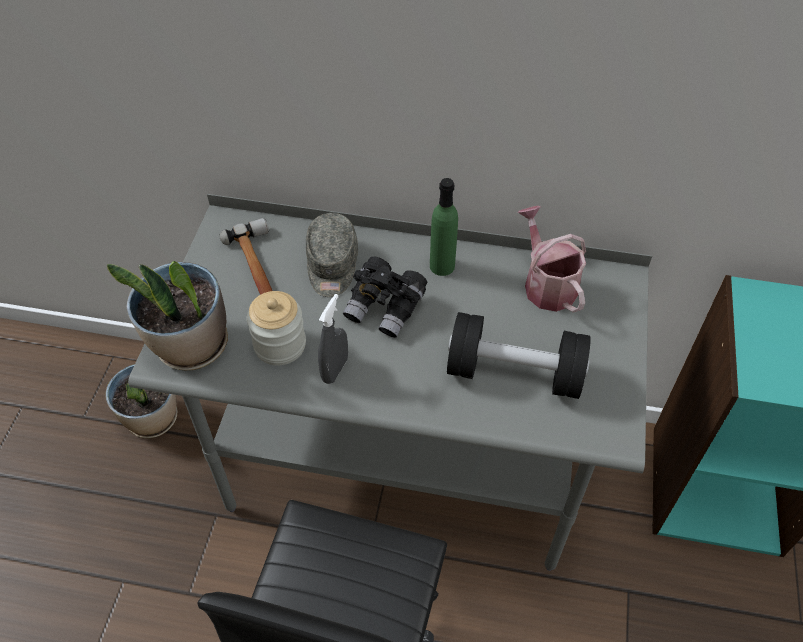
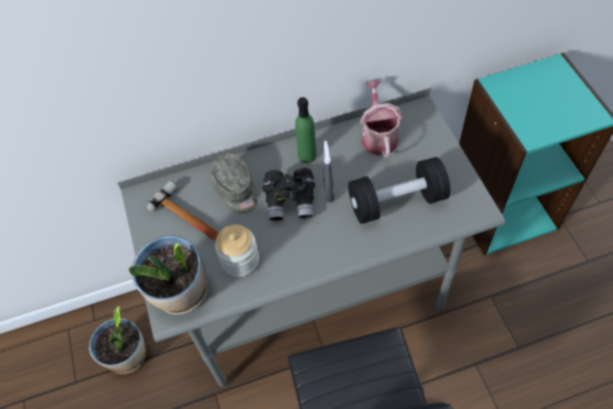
camera: 25 degrees left, 5 degrees up
grey spray bottle [318,294,348,384] -> grey spray bottle moved to [323,141,334,203]
watering can [518,206,586,313] -> watering can turned 45 degrees clockwise [360,80,403,158]

